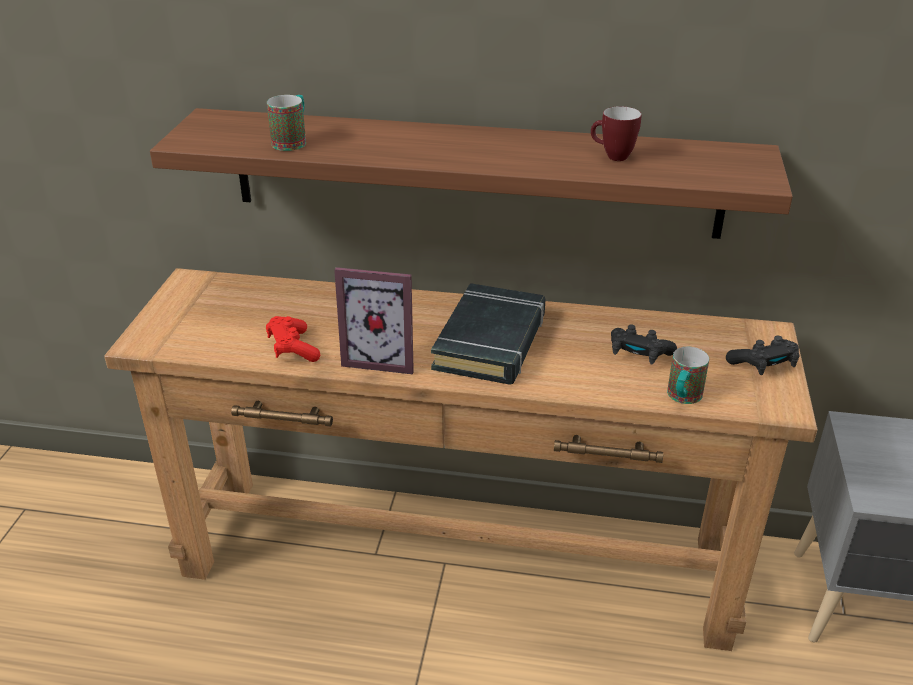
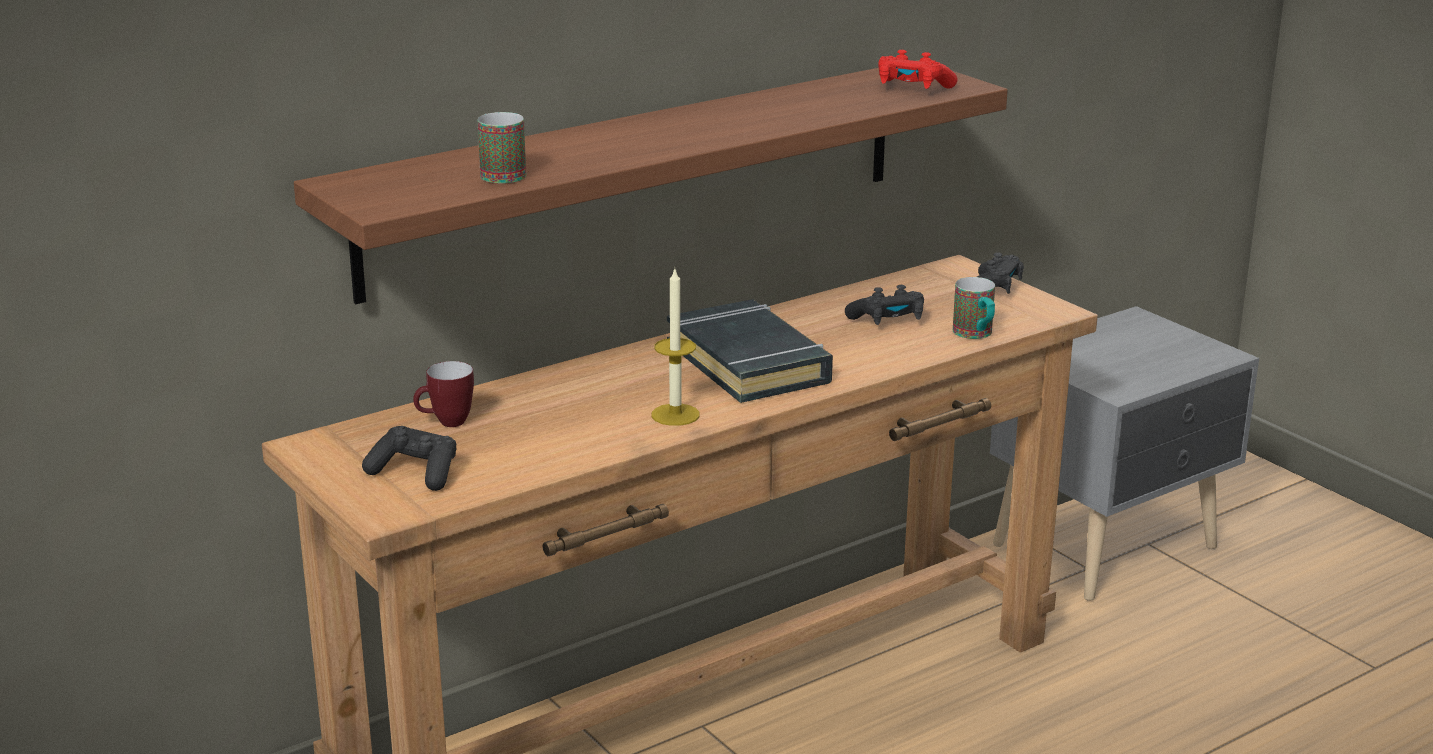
camera: 45 degrees left, 10 degrees down
red game controller [266,316,320,362] -> red game controller moved to [878,50,957,89]
picture frame [334,267,414,374] -> candle [651,269,700,426]
mug [591,106,642,161] -> mug moved to [413,361,474,427]
none -> black game controller [362,426,456,491]

